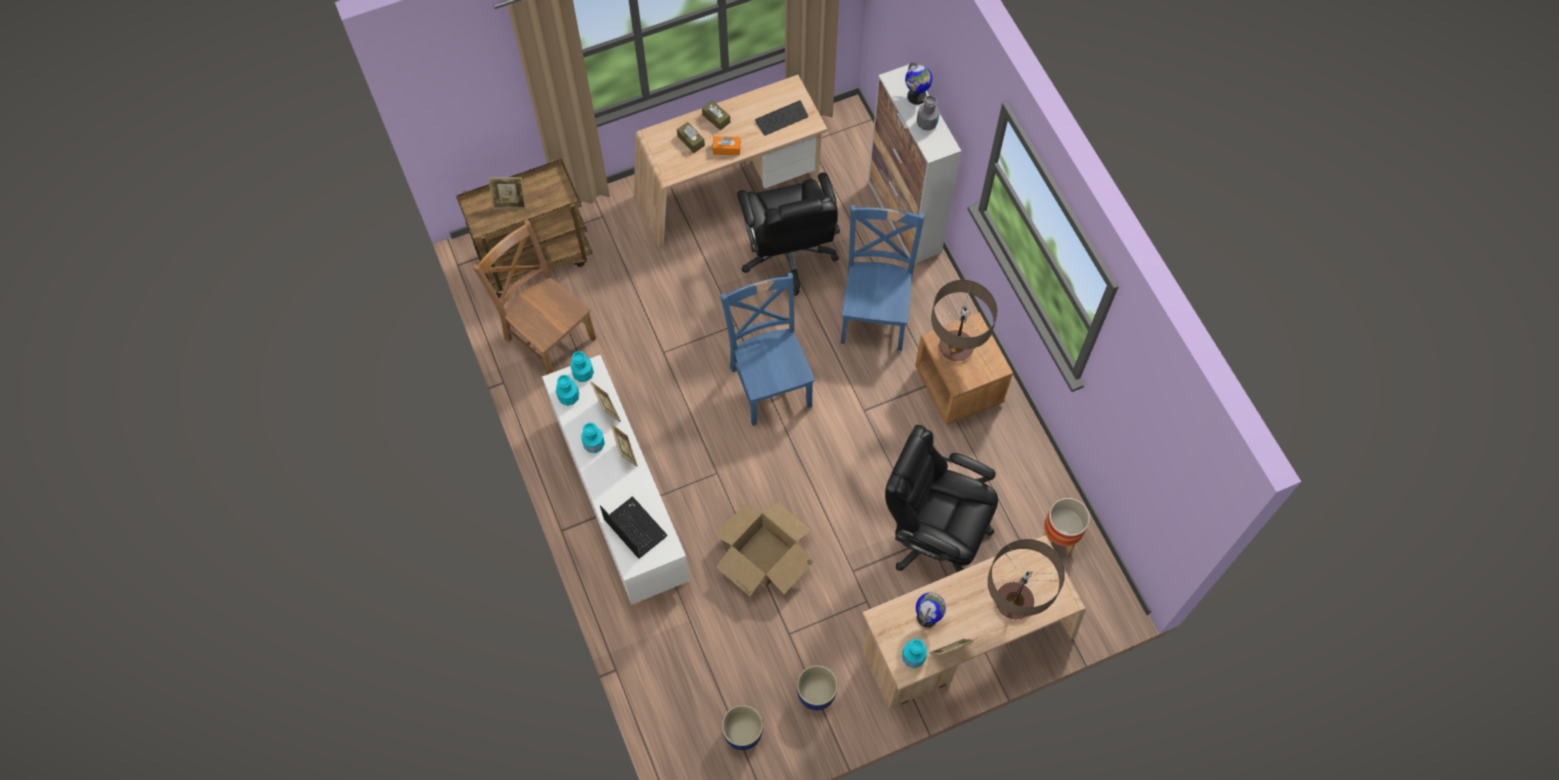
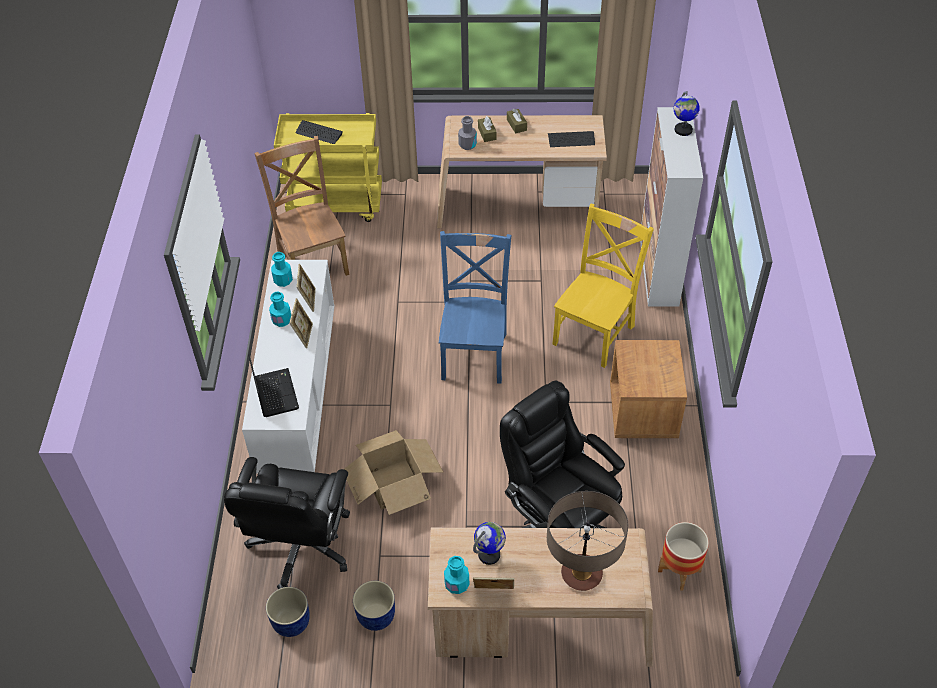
camera: 25 degrees right, 15 degrees down
brown cart [456,159,592,298] -> yellow cart [274,113,382,222]
picture frame [488,177,526,209] -> keyboard [295,120,343,144]
turquoise bottle [570,351,594,382] -> none
orange tissue box [713,136,741,155] -> none
black office chair [737,172,840,296] -> black office chair moved to [224,457,350,589]
blue chair [840,205,925,351] -> yellow chair [552,204,654,368]
grey bottle [917,95,940,131] -> grey bottle moved to [458,116,477,150]
table lamp [931,280,997,361] -> none

